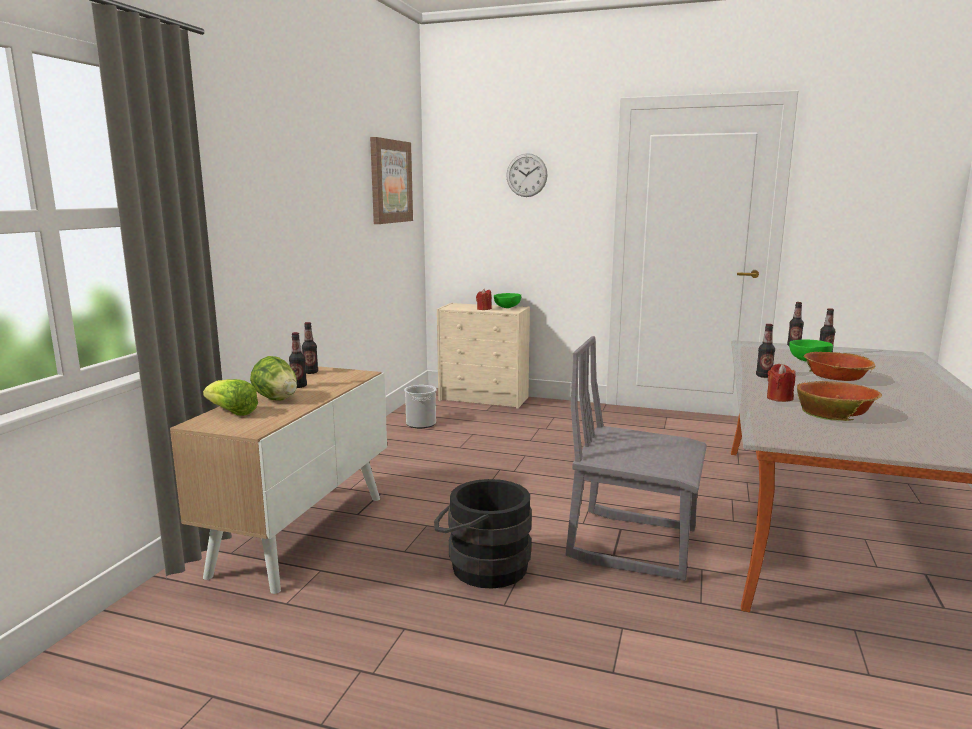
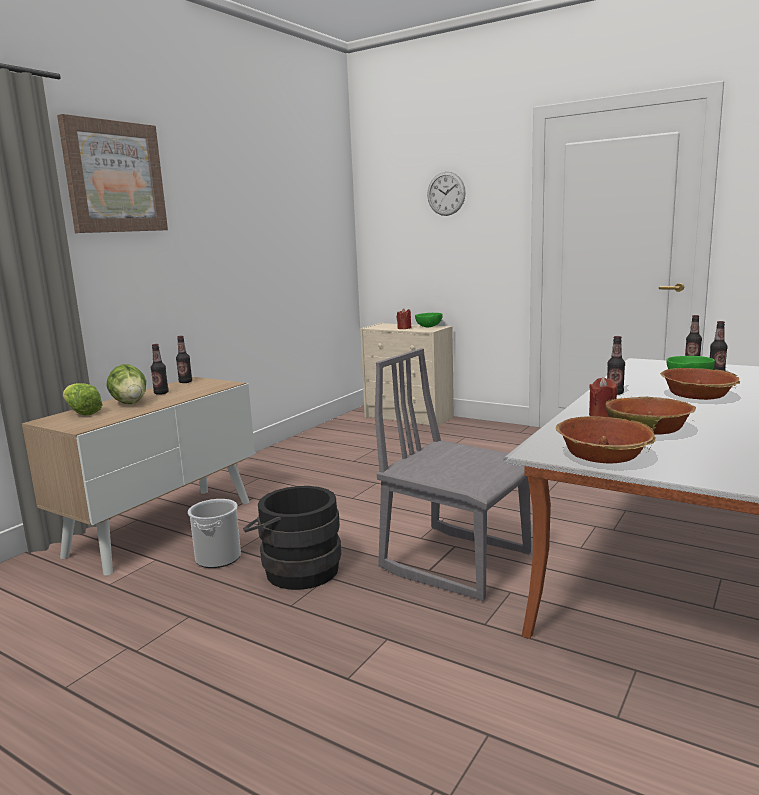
camera: 15 degrees right, 0 degrees up
picture [370,137,413,224] -> picture moved to [57,114,168,233]
bucket [404,385,437,428] -> bucket moved to [188,499,241,568]
none -> bowl [556,416,655,463]

